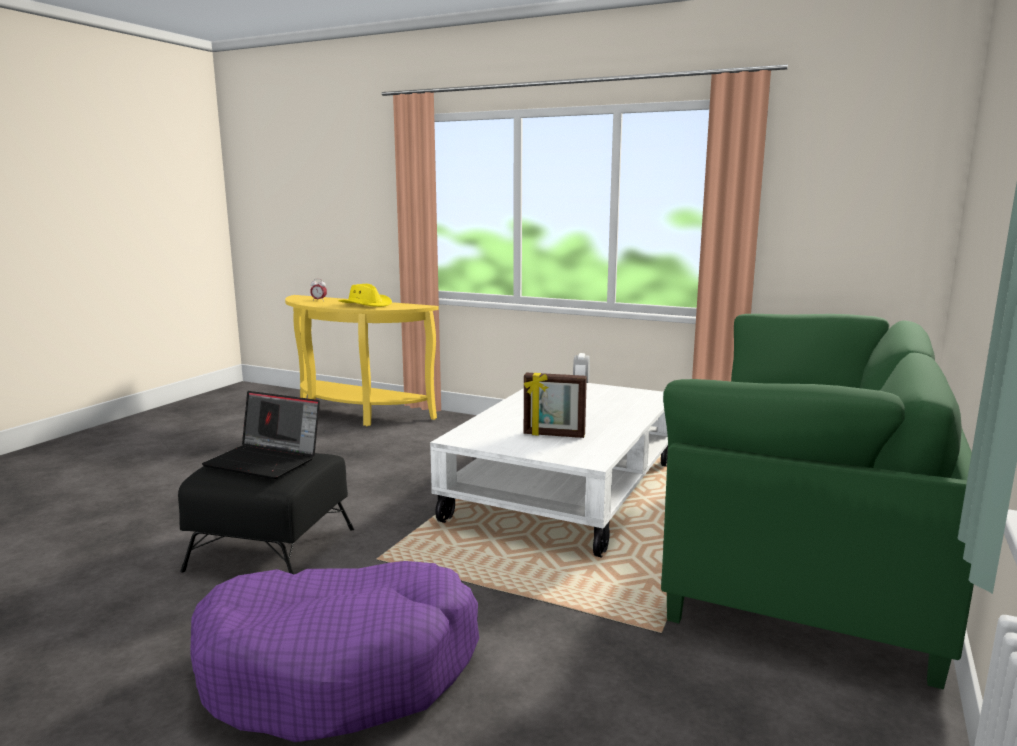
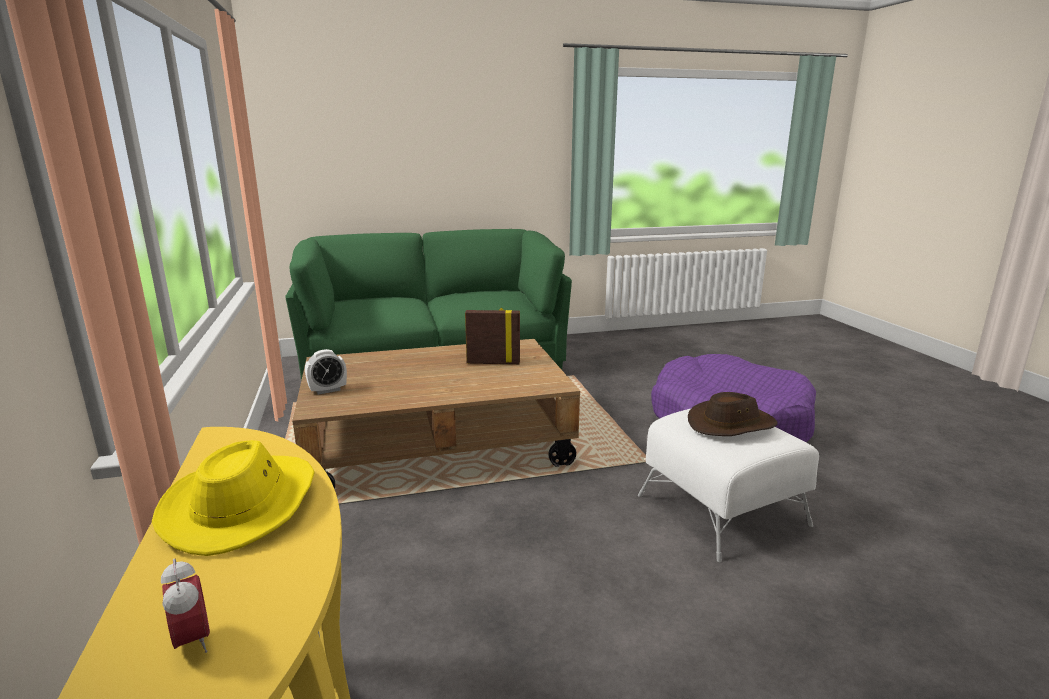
camera: 130 degrees left, 5 degrees up
black ottoman [178,453,354,574] -> white ottoman [638,409,819,562]
laptop [202,391,320,479] -> brown hat [688,392,778,436]
white coffee table [430,383,668,558] -> brown coffee table [292,339,580,489]
picture frame [524,373,587,438] -> picture frame turned 60 degrees counterclockwise [465,308,520,364]

